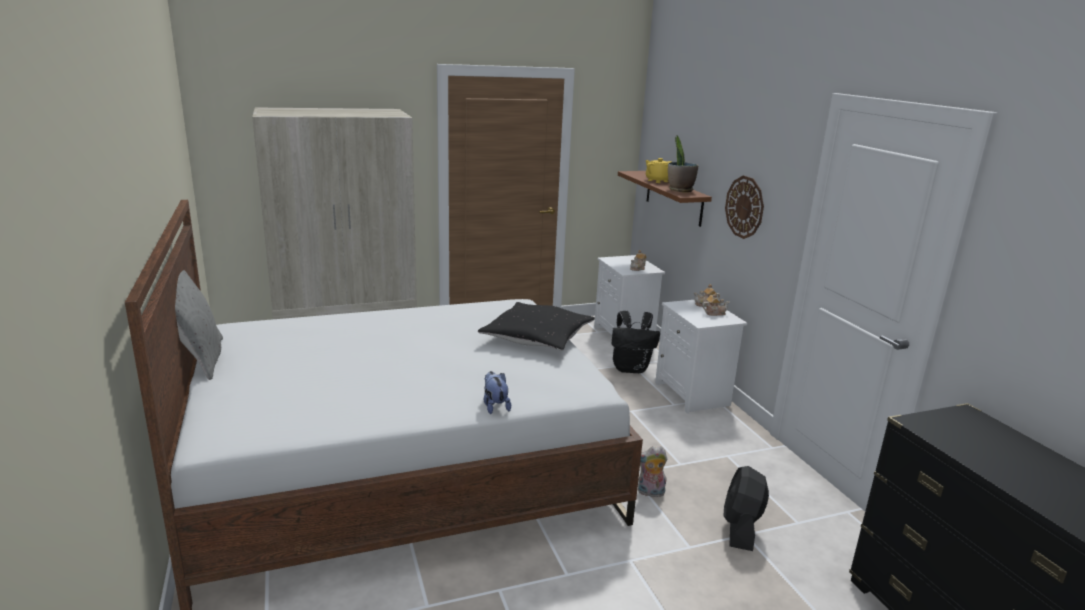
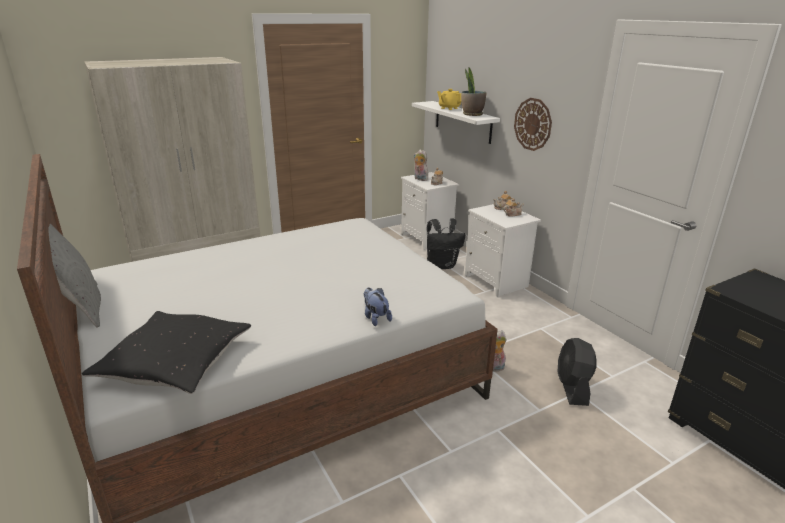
camera: 10 degrees left, 5 degrees up
black pillow [478,302,595,351] -> black pillow moved to [82,311,251,394]
brown shelf [618,171,712,227] -> white shelf [412,101,500,144]
none -> plush toy [413,150,428,181]

